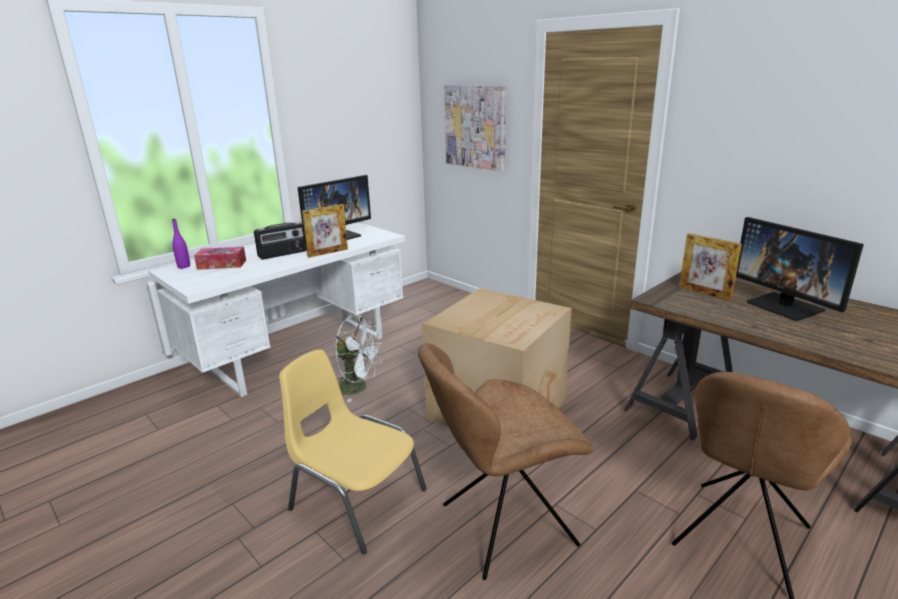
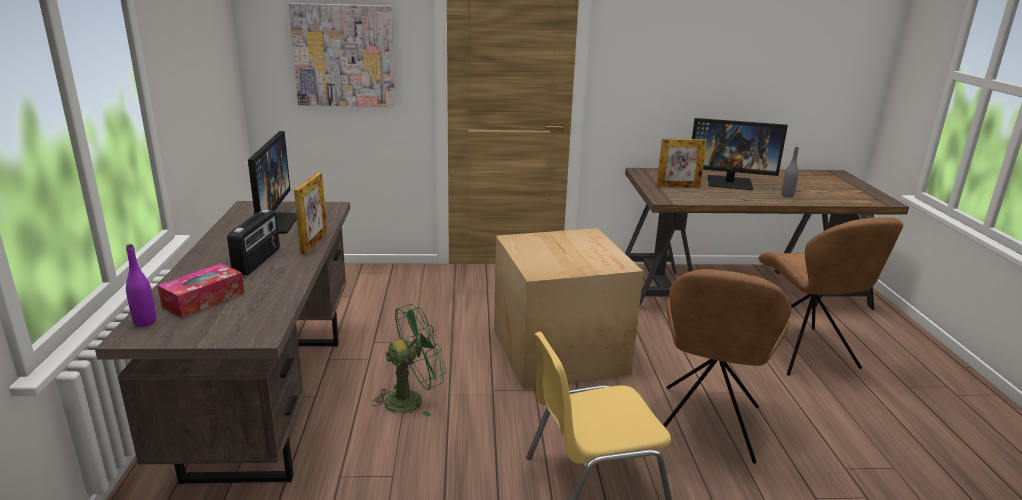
camera: 50 degrees left, 0 degrees up
white desk [149,222,405,397] -> brown desk [95,201,350,484]
white fan [336,315,383,402] -> green fan [371,304,446,417]
none -> grey bottle [781,147,799,198]

